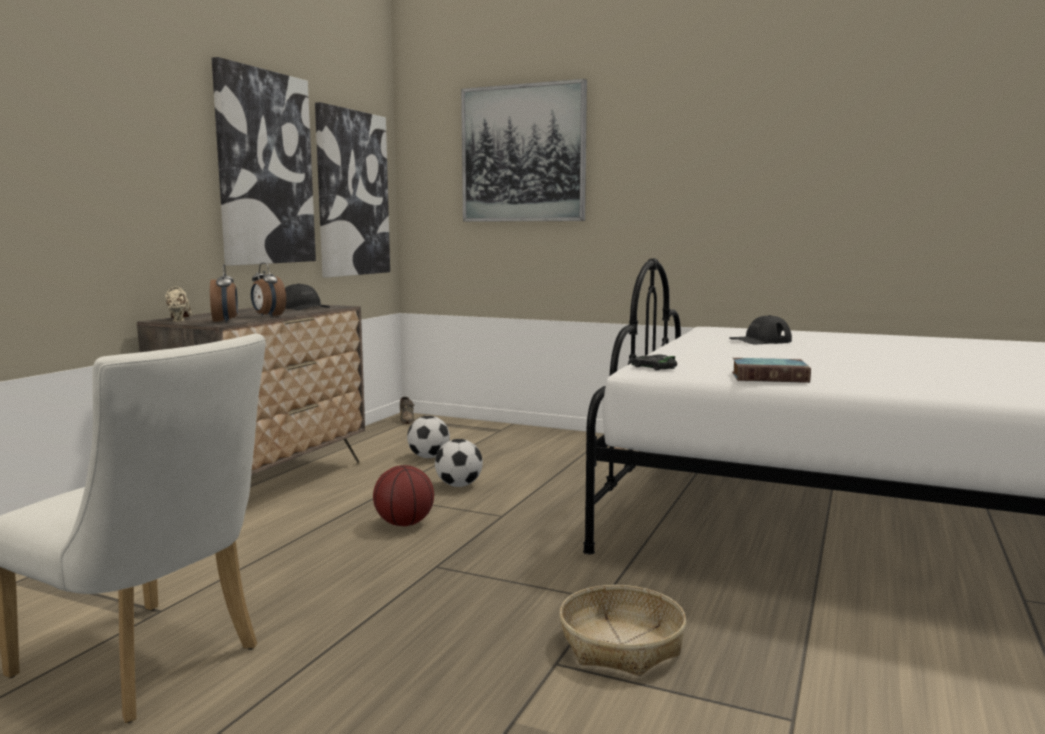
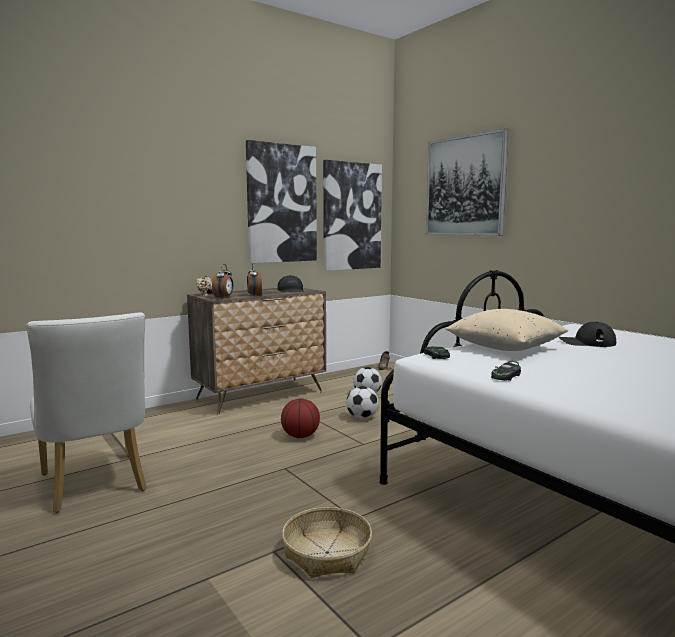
camera: 30 degrees right, 0 degrees up
book [732,358,811,383] -> toy car [491,361,521,381]
none -> beige pillow [445,309,569,351]

